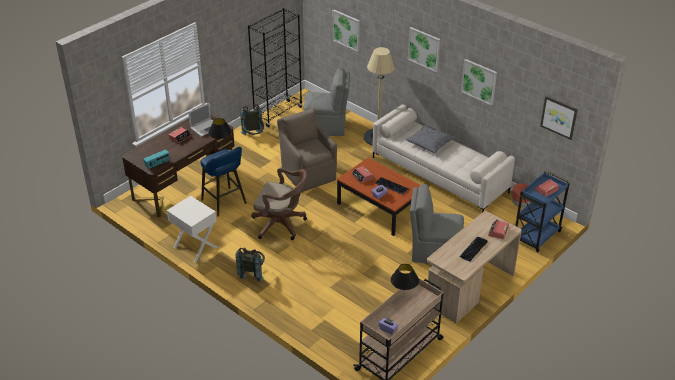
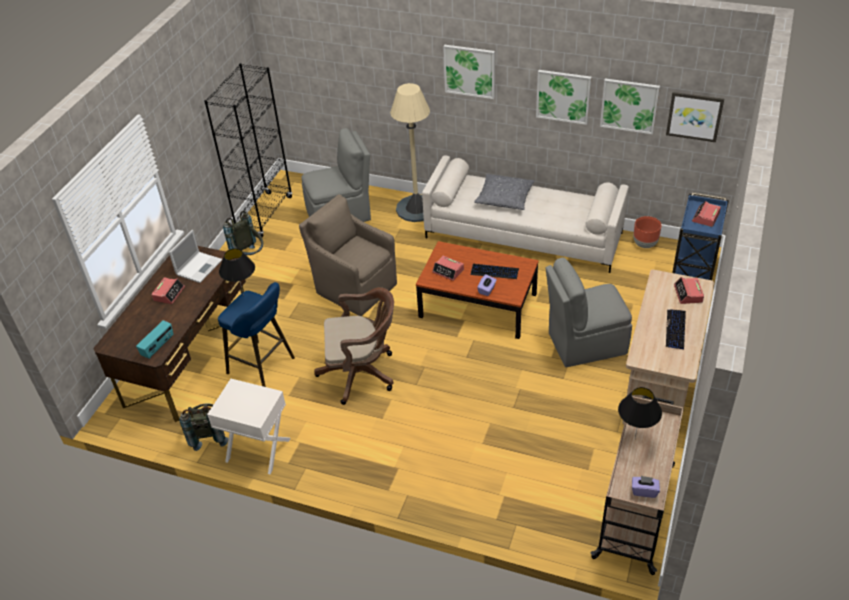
camera: 20 degrees left, 5 degrees up
grey backpack [235,248,265,282] -> grey backpack moved to [179,403,228,451]
picture [333,10,360,52] -> picture moved to [600,78,660,134]

